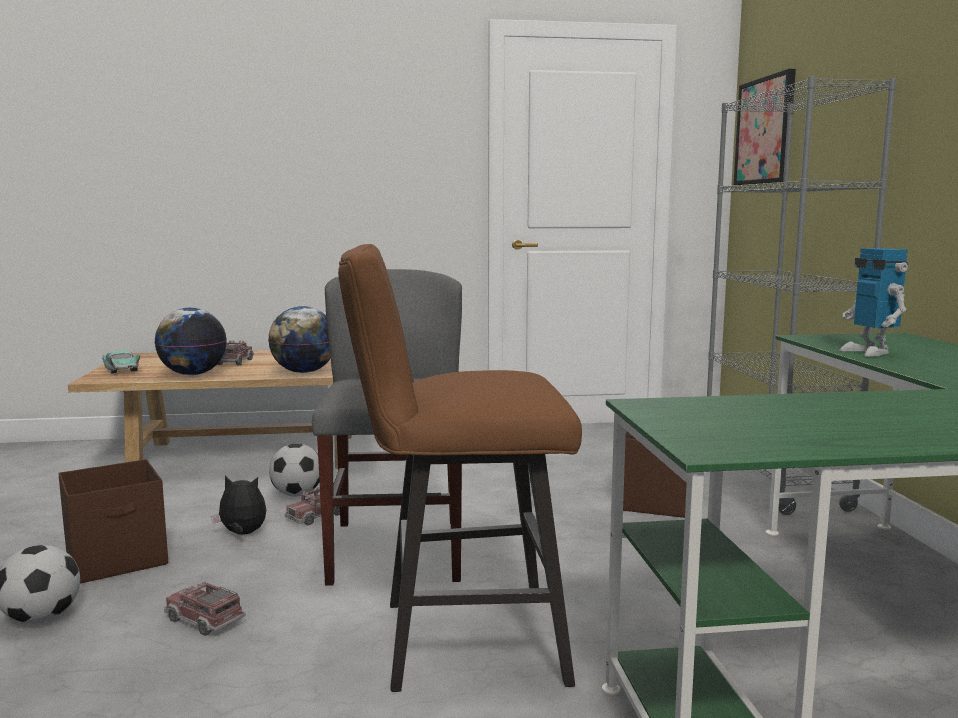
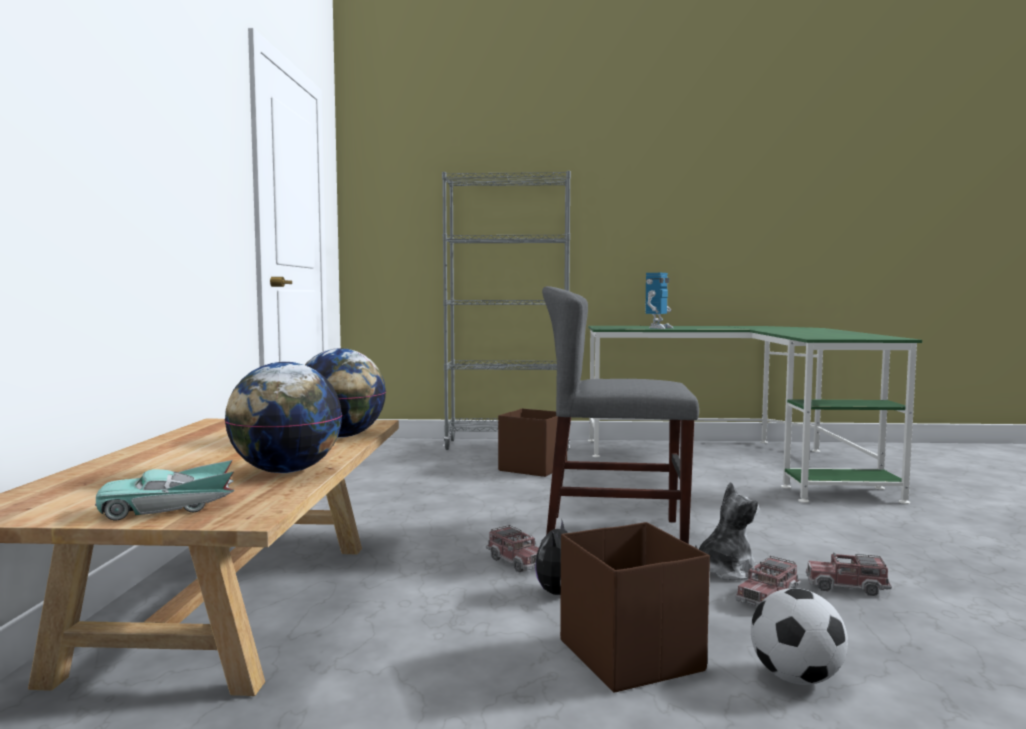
camera: 80 degrees left, 5 degrees down
toy truck [217,341,254,365] -> toy truck moved to [806,552,892,596]
football [269,443,320,497] -> none
brown stool [338,244,582,692] -> none
picture [734,69,796,185] -> none
toy robot [839,248,908,357] -> toy robot turned 45 degrees counterclockwise [645,273,673,329]
none -> plush toy [695,482,762,581]

